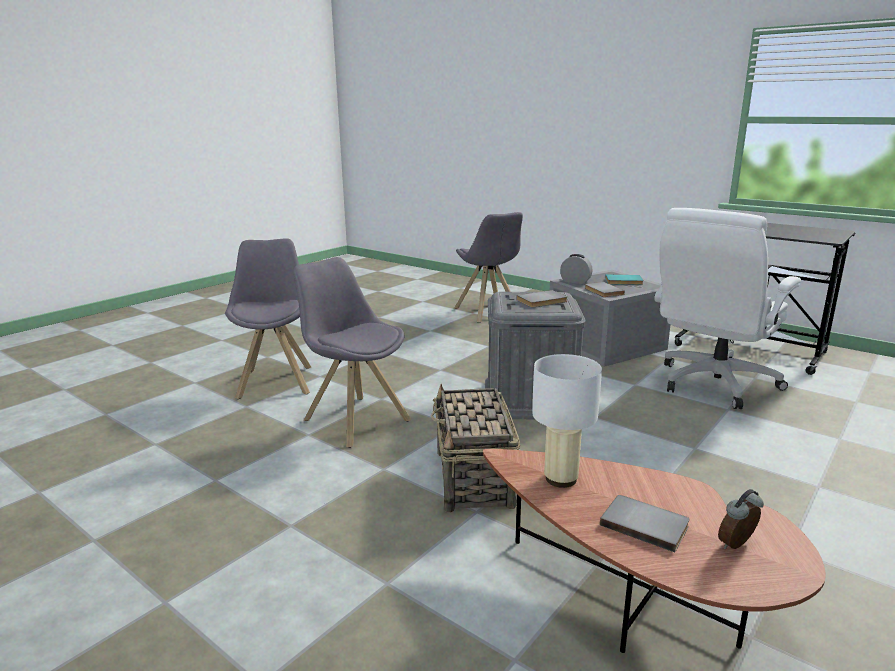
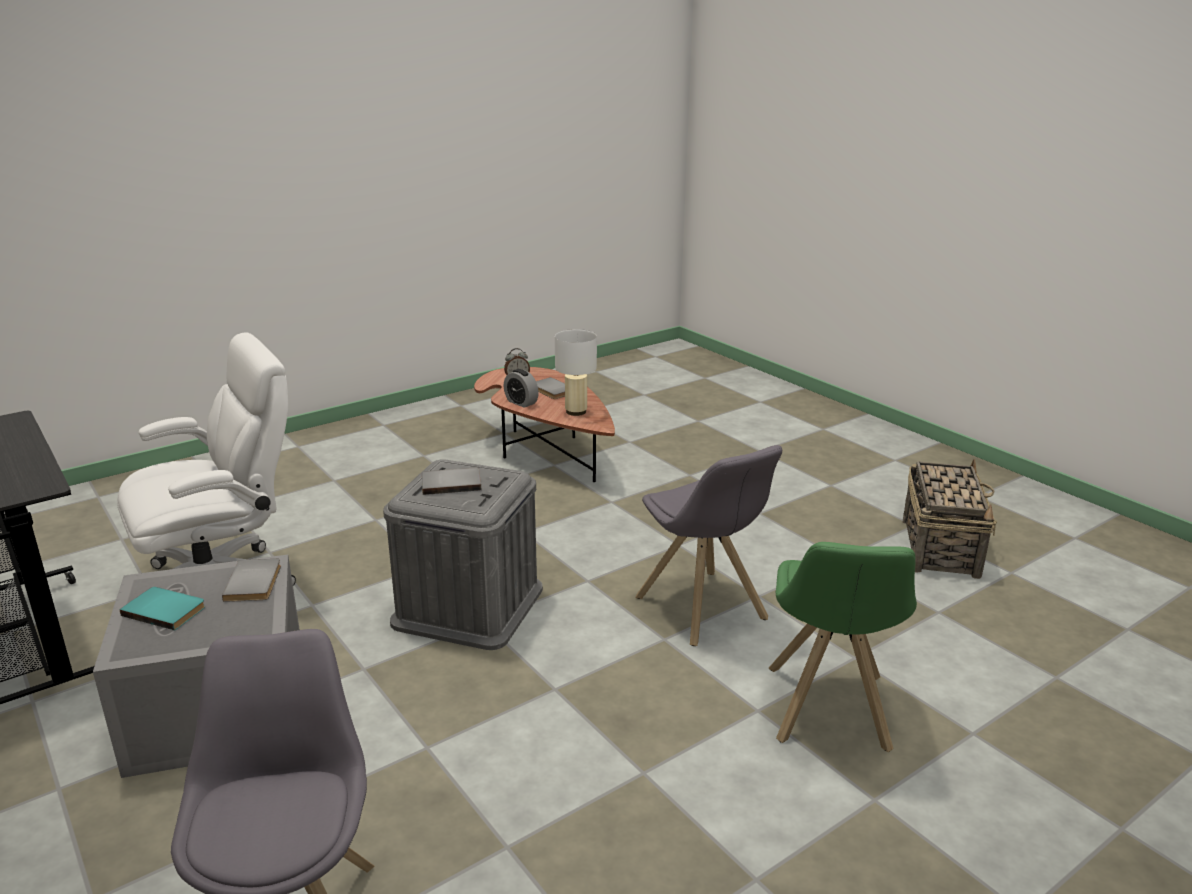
camera: 165 degrees left, 5 degrees up
grey chair [225,238,311,399] -> green chair [768,542,917,752]
basket [431,384,520,512] -> basket moved to [902,459,997,579]
alarm clock [560,254,592,284] -> alarm clock moved to [504,369,539,408]

